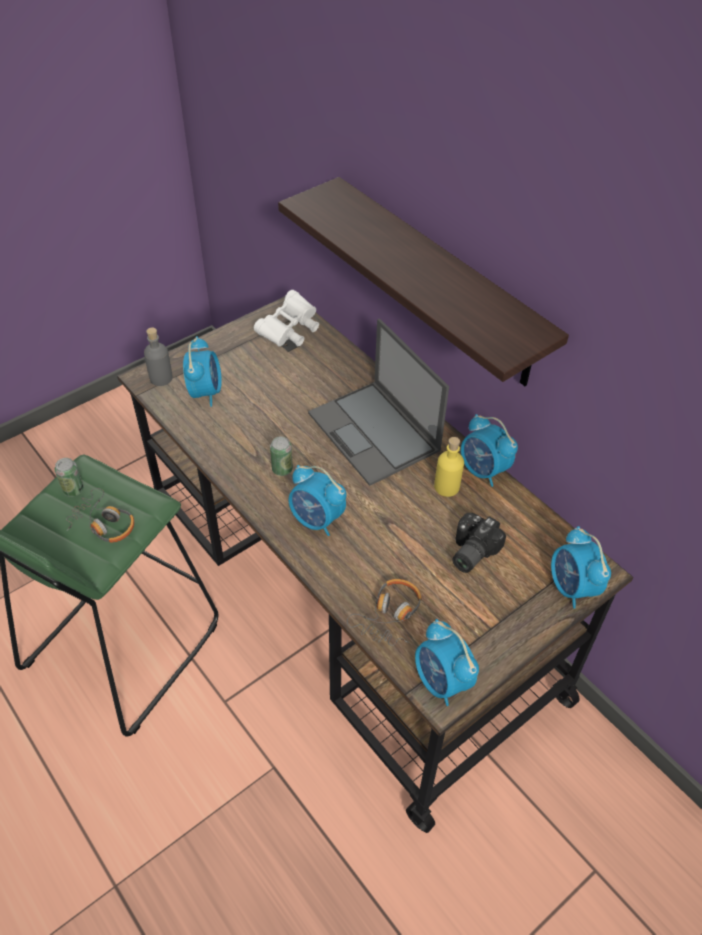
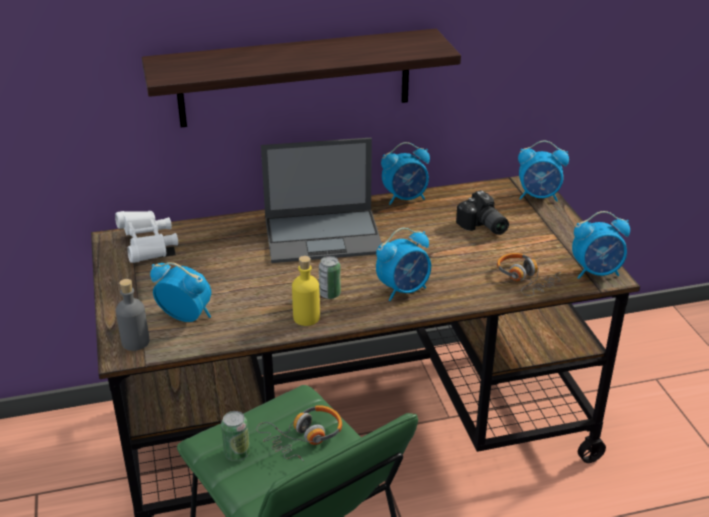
camera: 65 degrees left, 15 degrees down
yellow bottle [434,437,464,497] -> yellow bottle moved to [292,256,320,326]

